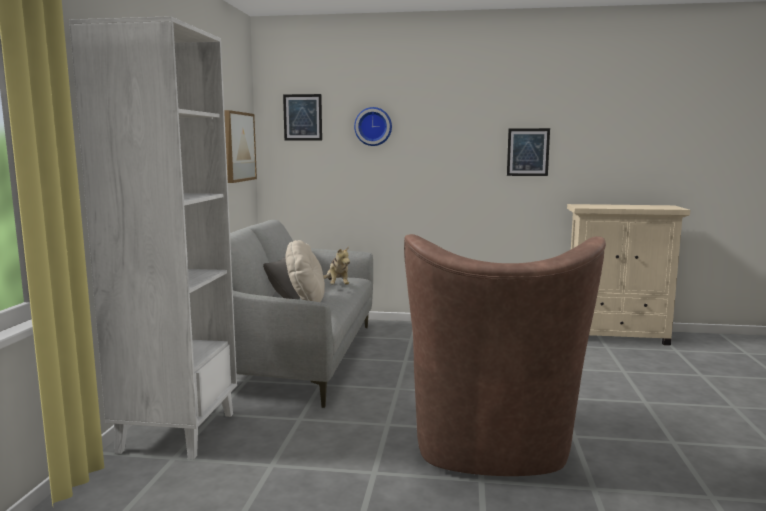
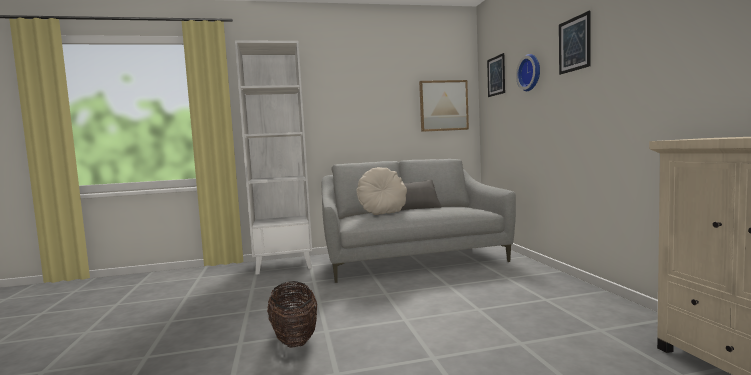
camera: 70 degrees right, 5 degrees down
plush toy [323,246,350,284] -> none
brown armchair [404,234,606,476] -> basket [267,281,317,348]
picture [507,128,550,176] -> picture moved to [559,11,590,75]

